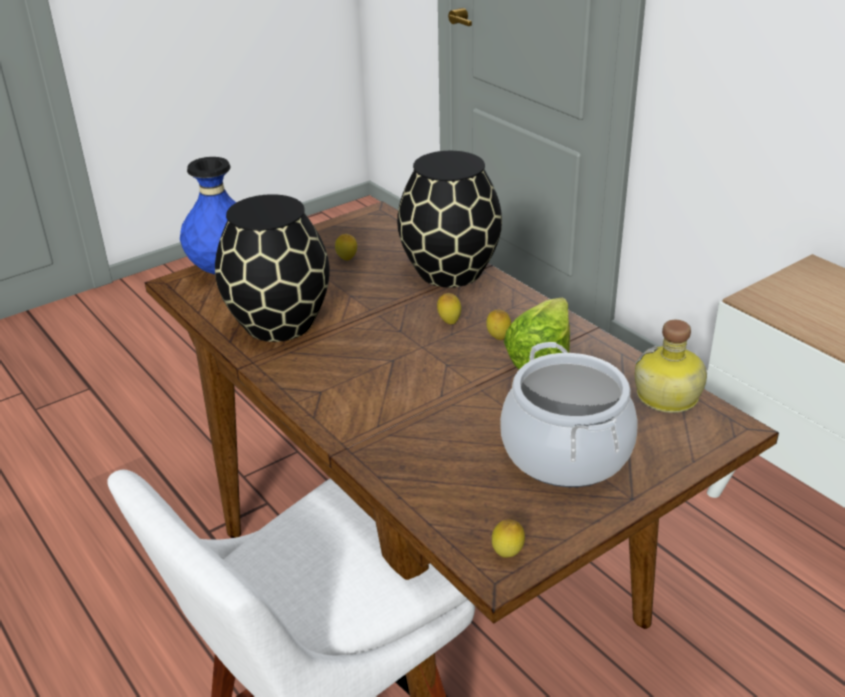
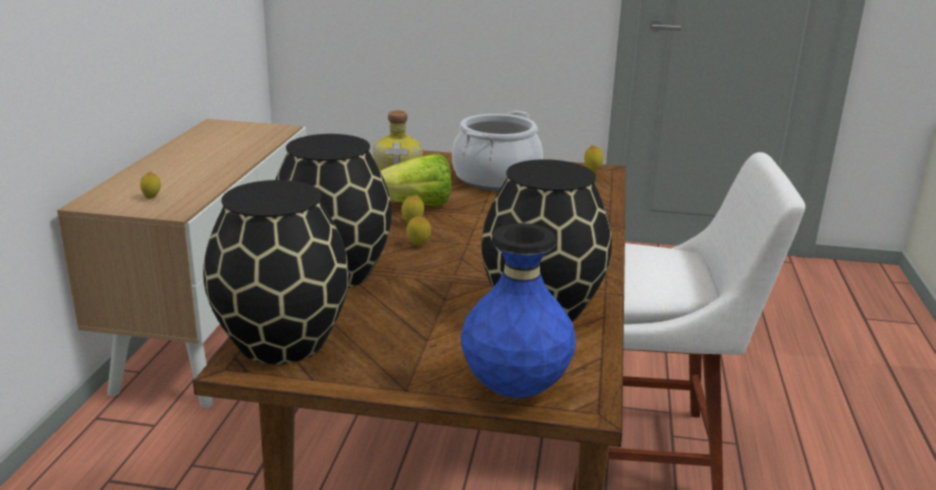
camera: 135 degrees left, 10 degrees down
lemon [335,234,357,261] -> lemon moved to [140,172,161,199]
none -> black vase [203,180,349,364]

